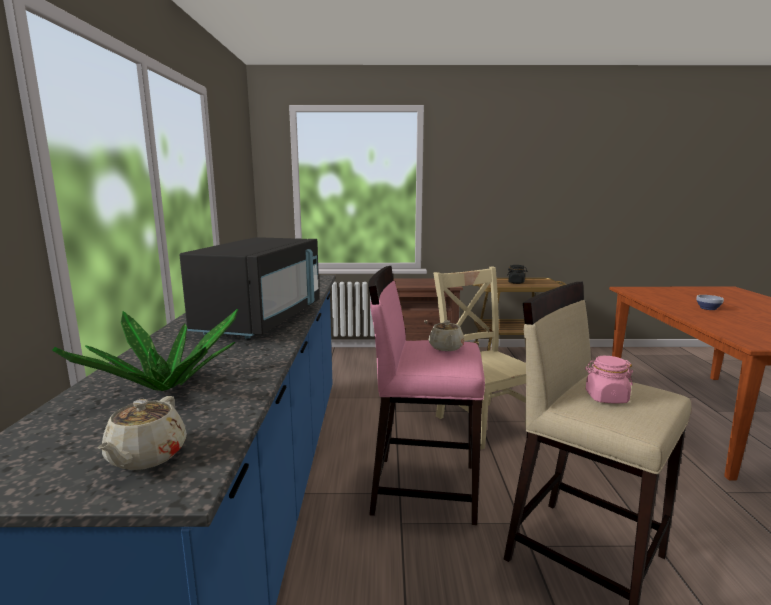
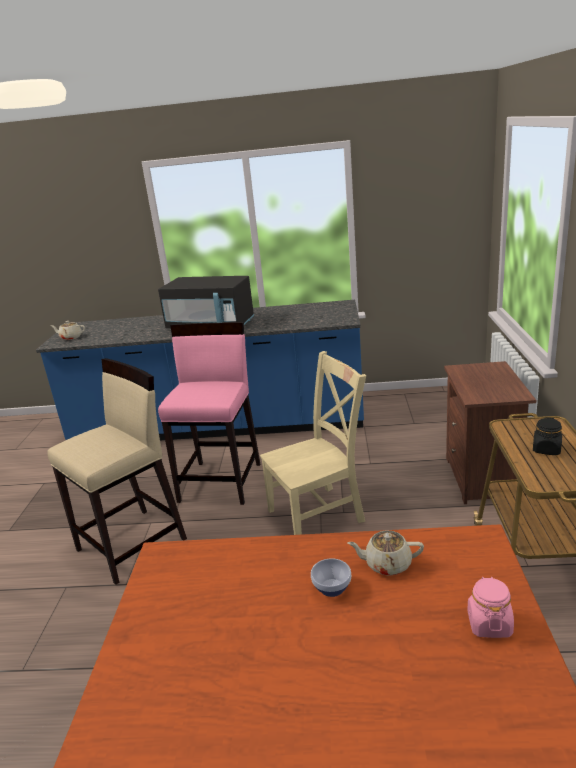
camera: 95 degrees right, 10 degrees up
potted plant [52,309,238,391] -> none
beige teapot [429,320,464,351] -> beige teapot moved to [348,530,424,576]
pink jar [585,356,633,403] -> pink jar moved to [467,577,514,638]

